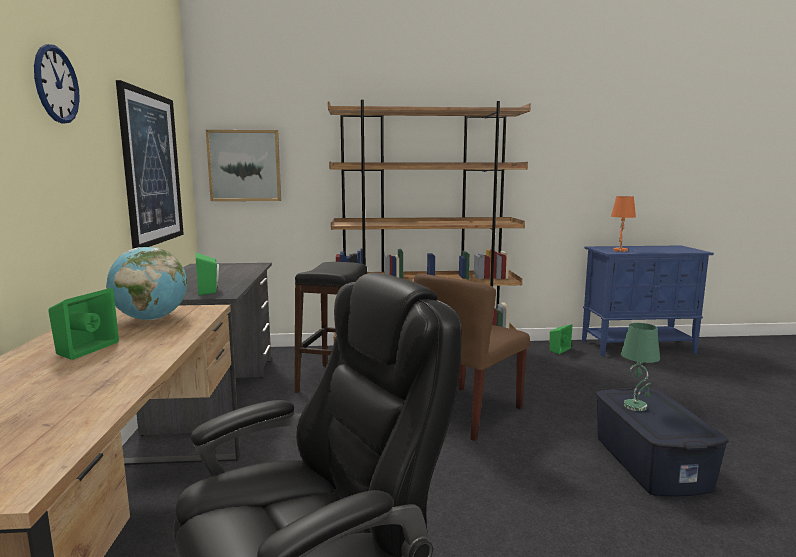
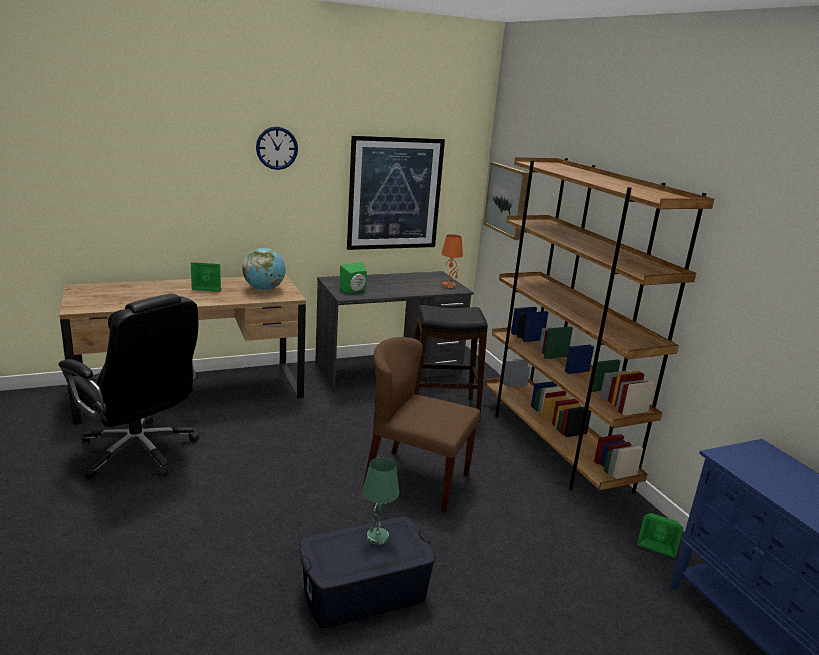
camera: 70 degrees right, 10 degrees up
orange table lamp [611,196,636,252] -> orange table lamp moved to [441,234,463,288]

